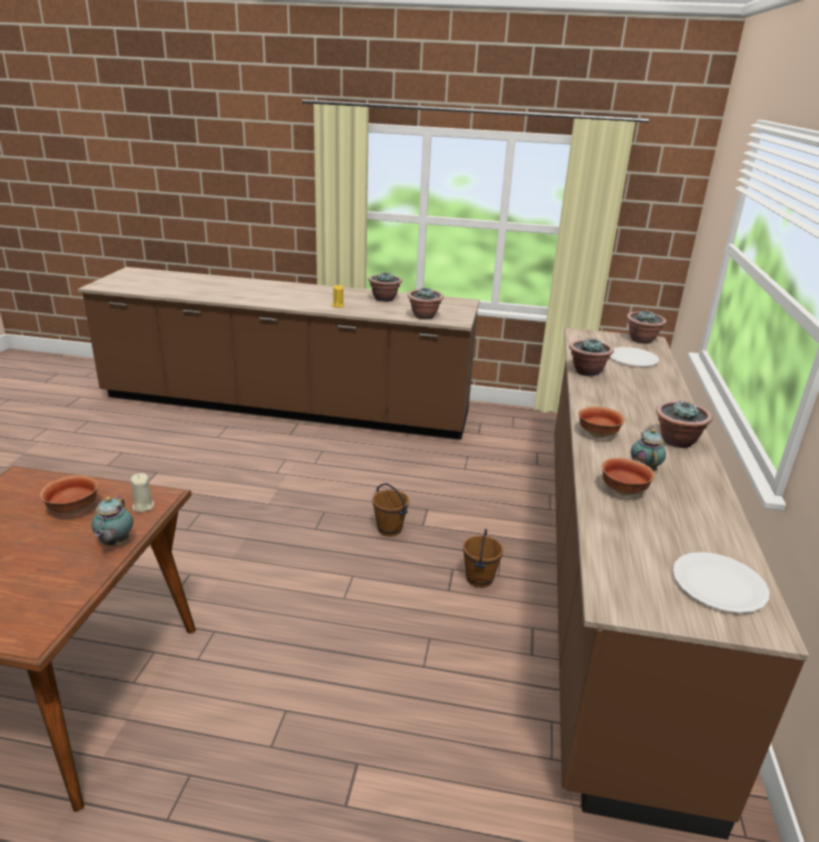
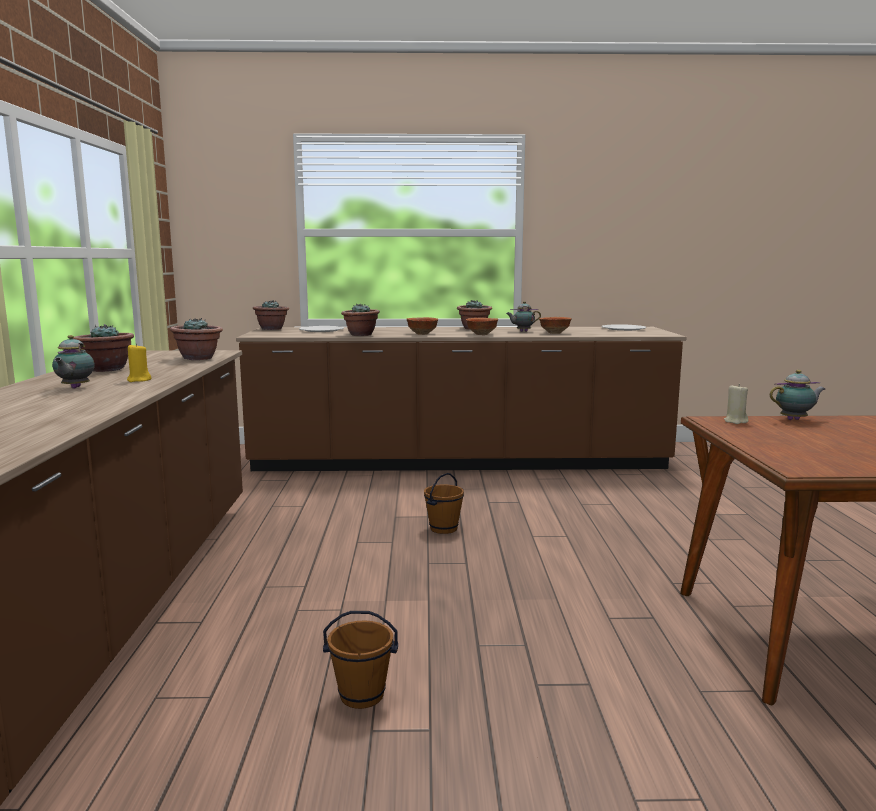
camera: 100 degrees left, 15 degrees down
bowl [40,475,98,515] -> bowl moved to [406,317,438,335]
brown bucket [463,529,503,588] -> brown bucket moved to [323,611,398,709]
none -> teapot [52,335,95,389]

